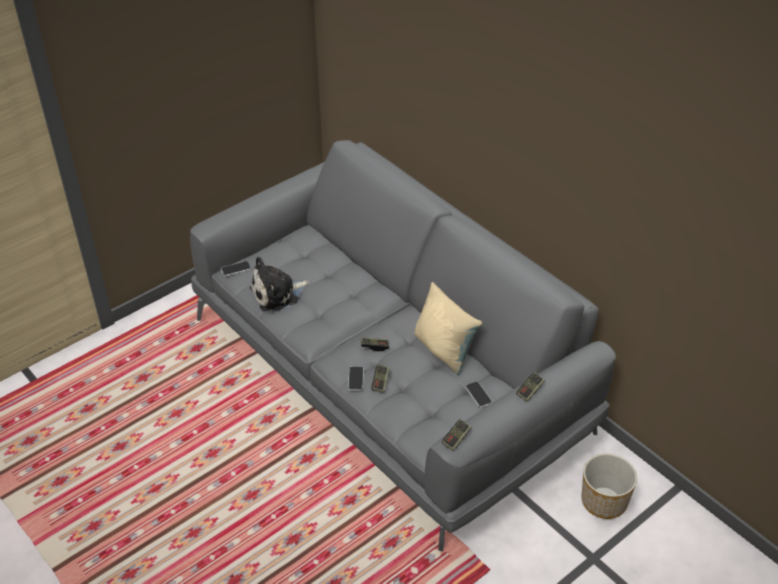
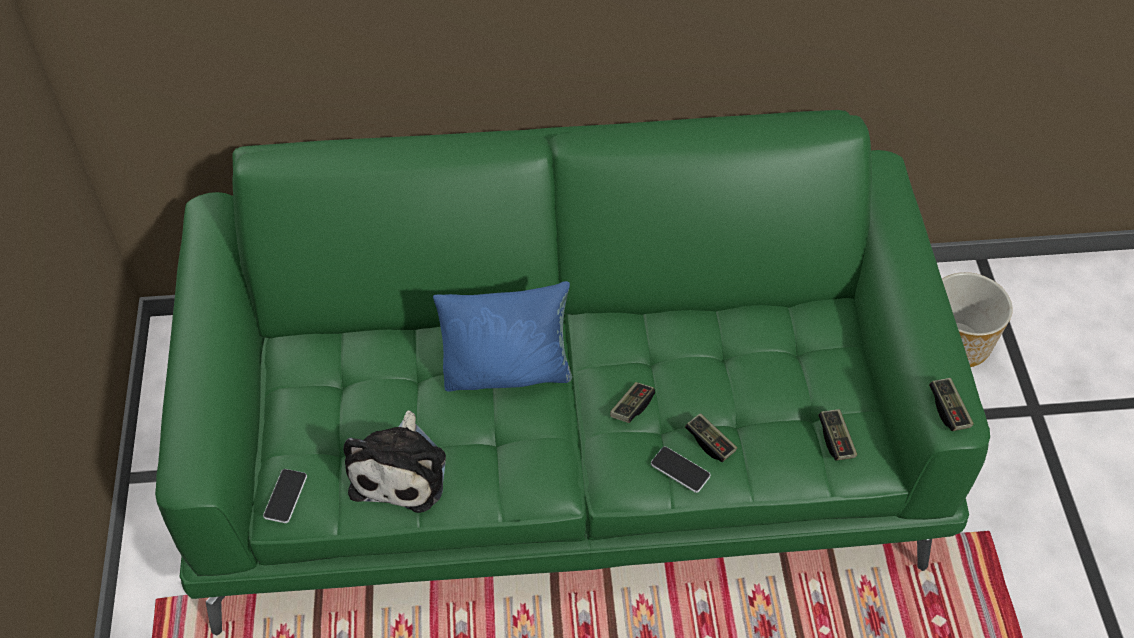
camera: 55 degrees left, 10 degrees up
grey sofa [190,140,616,551] -> green sofa [155,110,990,635]
beige pillow [414,282,482,375] -> none
phone [465,381,492,408] -> none
game controller [516,372,545,402] -> game controller moved to [819,409,857,461]
none -> blue pillow [433,281,572,391]

